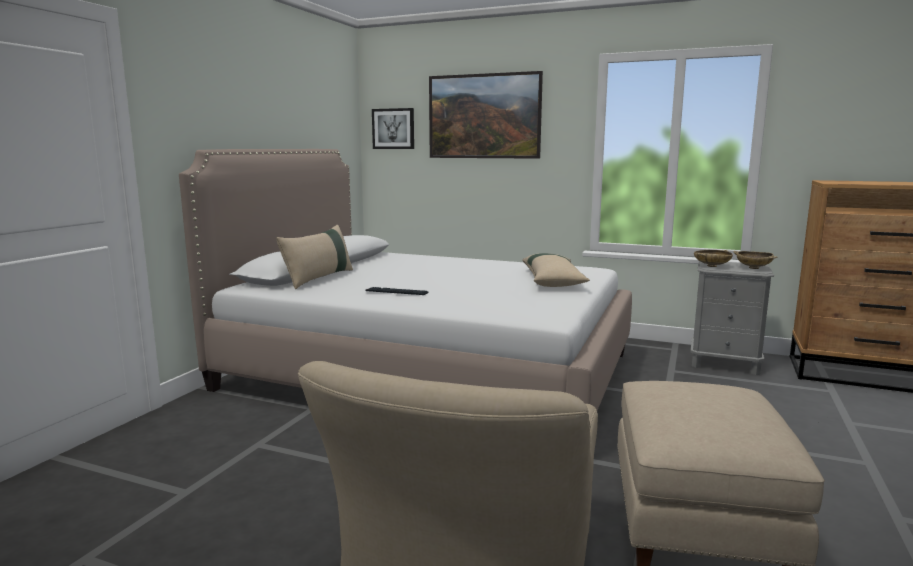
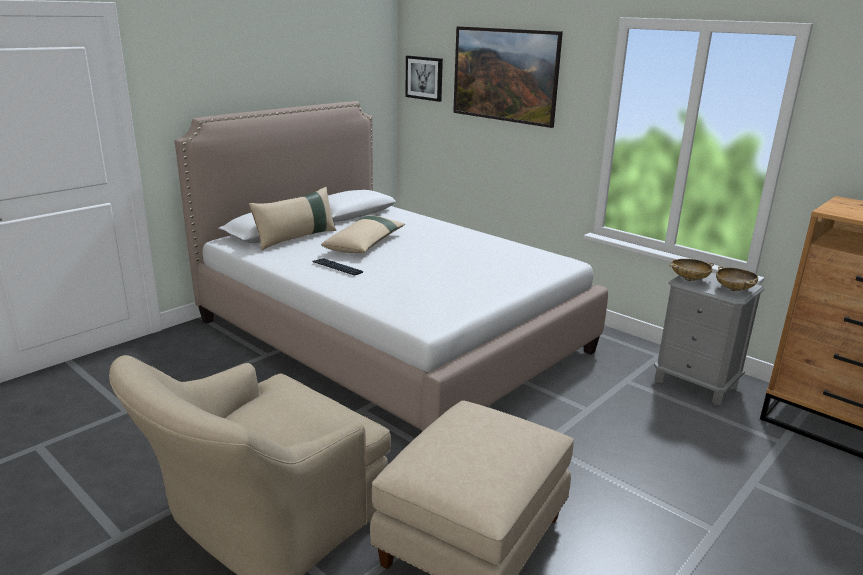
camera: 20 degrees right, 10 degrees up
beige pillow [522,253,590,287] -> beige pillow moved to [321,215,405,253]

